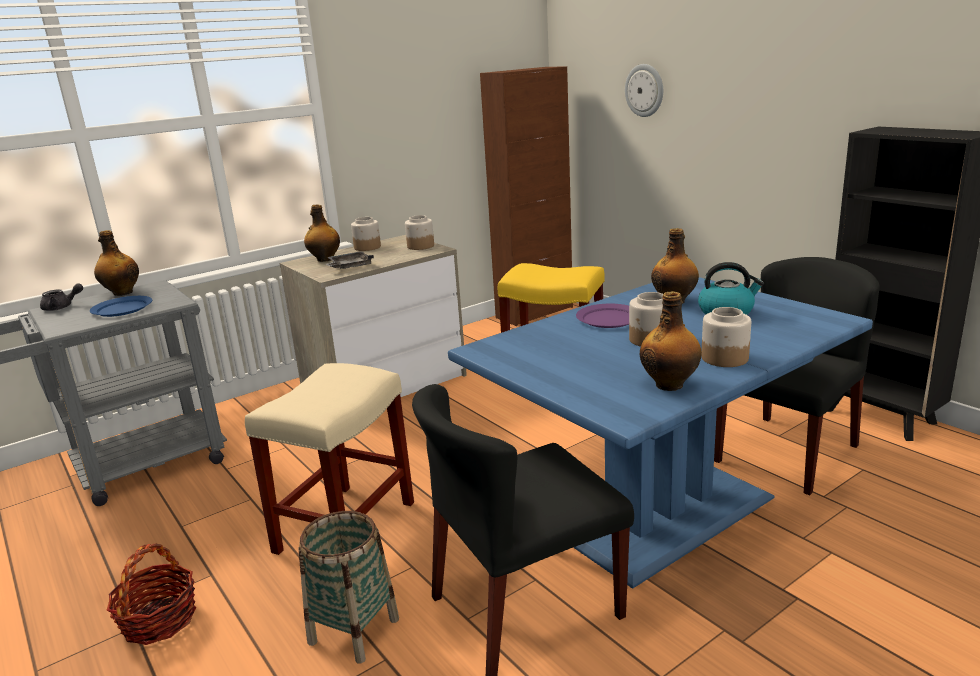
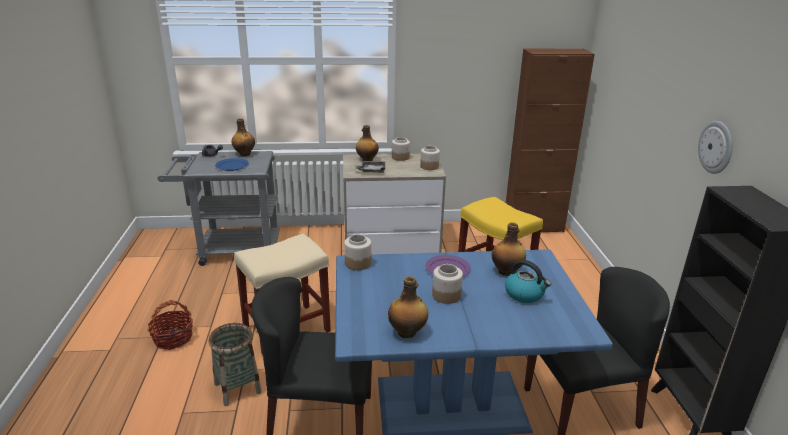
camera: 30 degrees right, 5 degrees up
wall clock [625,64,663,117] -> wall clock moved to [698,121,732,174]
jar [701,307,751,367] -> jar moved to [344,234,371,270]

